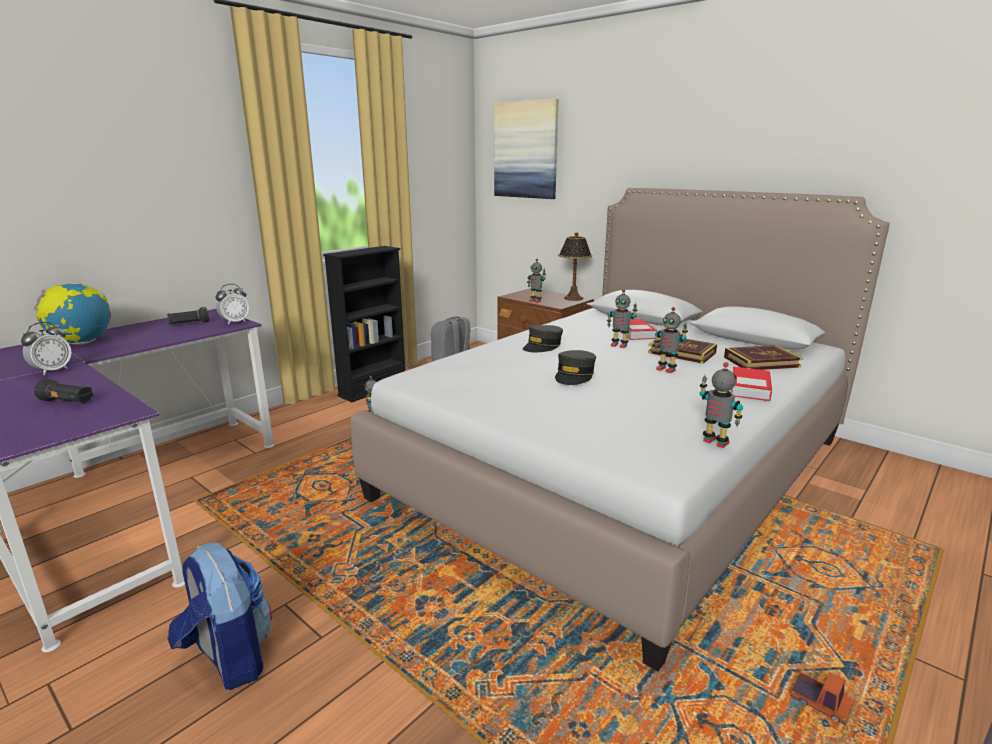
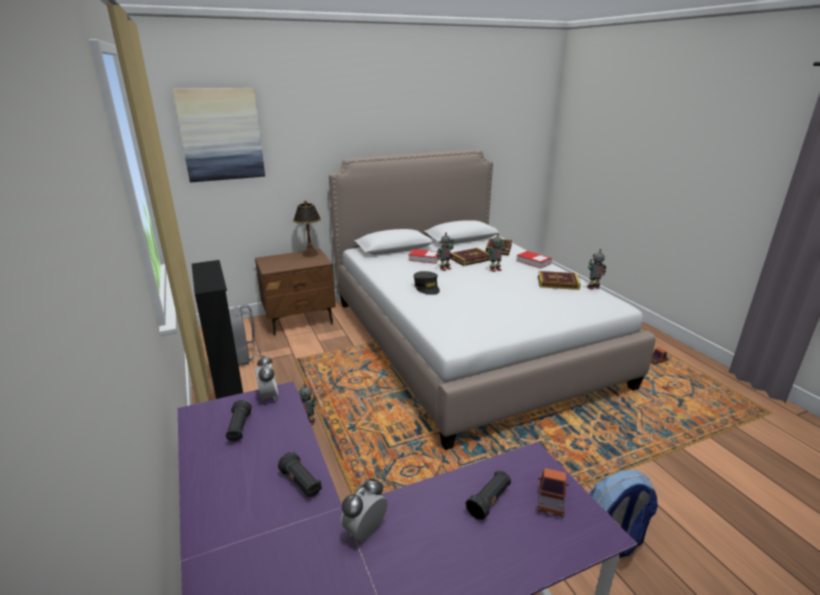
camera: 65 degrees left, 5 degrees up
alarm clock [21,322,72,375] -> alarm clock turned 105 degrees counterclockwise [340,478,387,541]
globe [34,283,111,345] -> none
toy robot [527,259,546,303] -> none
grey cap [555,350,596,385] -> none
none -> black flashlight [278,452,322,497]
none -> toy truck [537,468,569,517]
none -> book [538,271,581,290]

